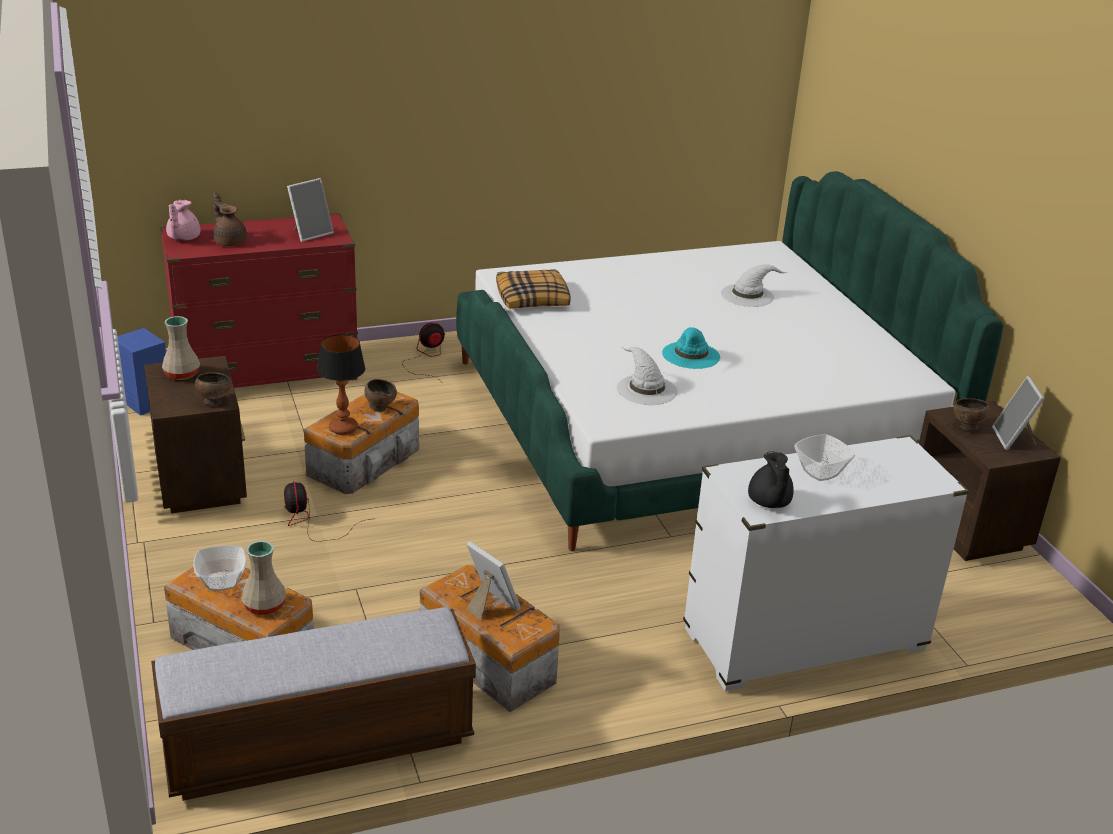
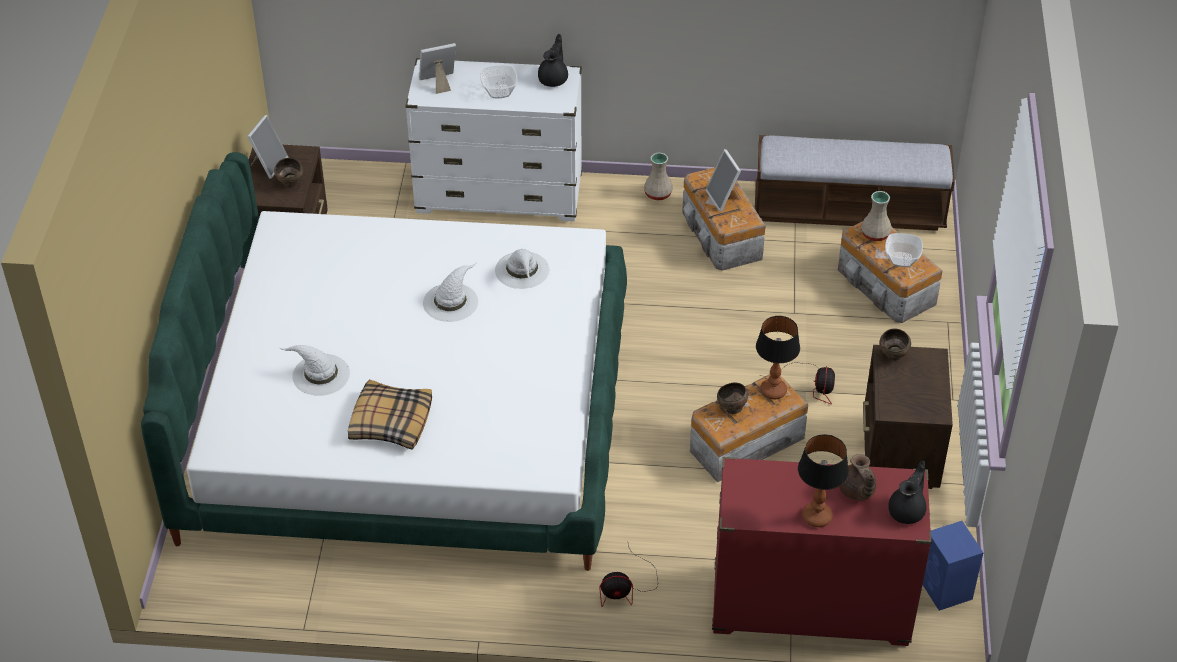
camera: 155 degrees left, 15 degrees up
beige vase [162,316,200,380] -> beige vase moved to [644,153,673,200]
pink teapot [166,200,200,240] -> black teapot [888,460,927,524]
picture frame [287,178,334,242] -> picture frame moved to [419,43,456,94]
pillow [496,269,571,309] -> pillow moved to [348,380,432,449]
turquoise hat [662,327,720,369] -> white hat [423,262,478,322]
none -> table lamp [798,434,849,527]

